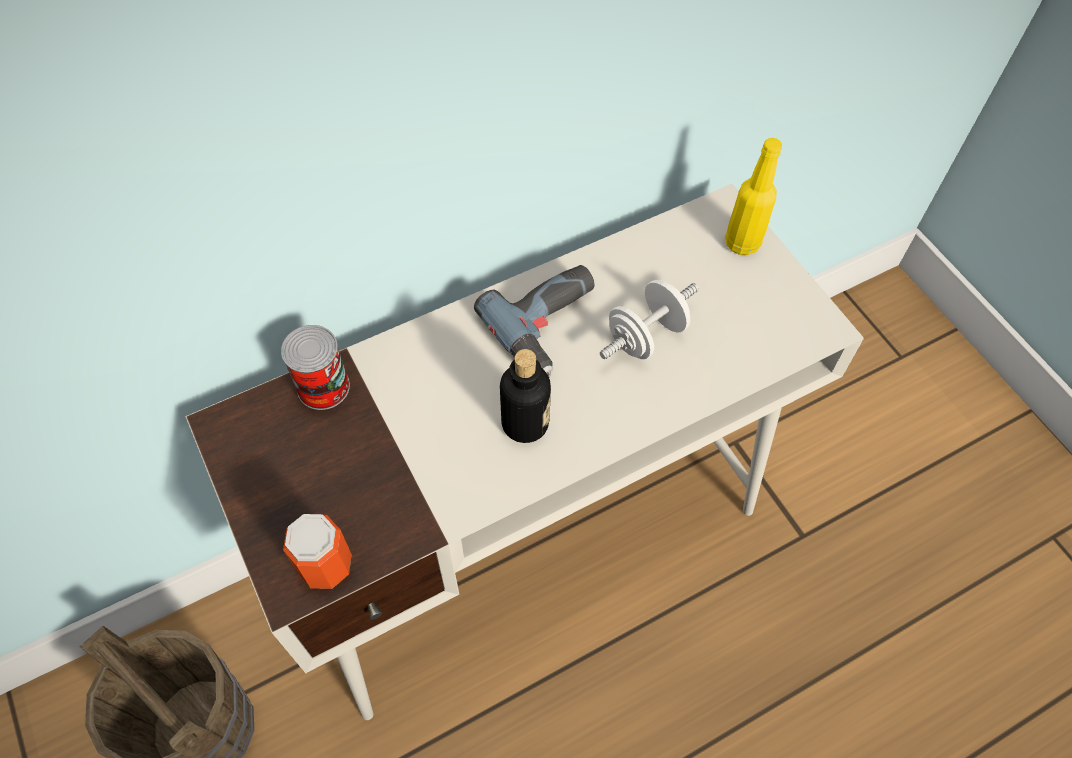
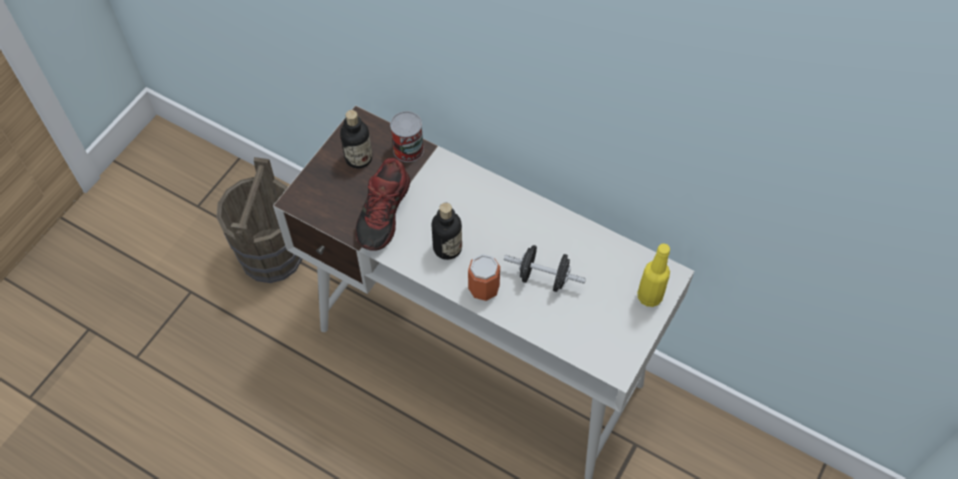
camera: 60 degrees right, 0 degrees up
can [283,514,352,589] -> can moved to [468,254,500,301]
power drill [474,265,595,378] -> none
white dumbbell [600,280,699,359] -> black dumbbell [504,245,586,292]
none -> bottle [340,110,372,169]
none -> shoe [355,158,410,250]

